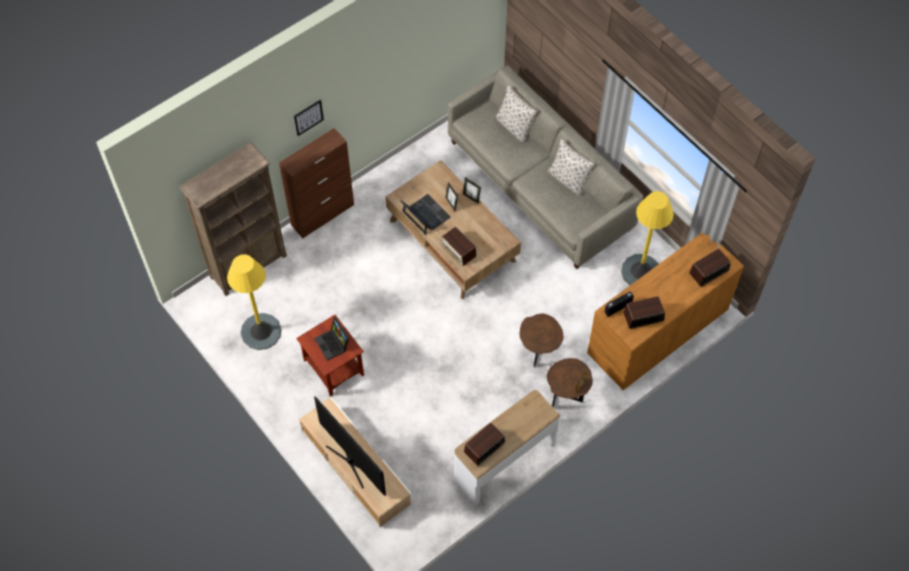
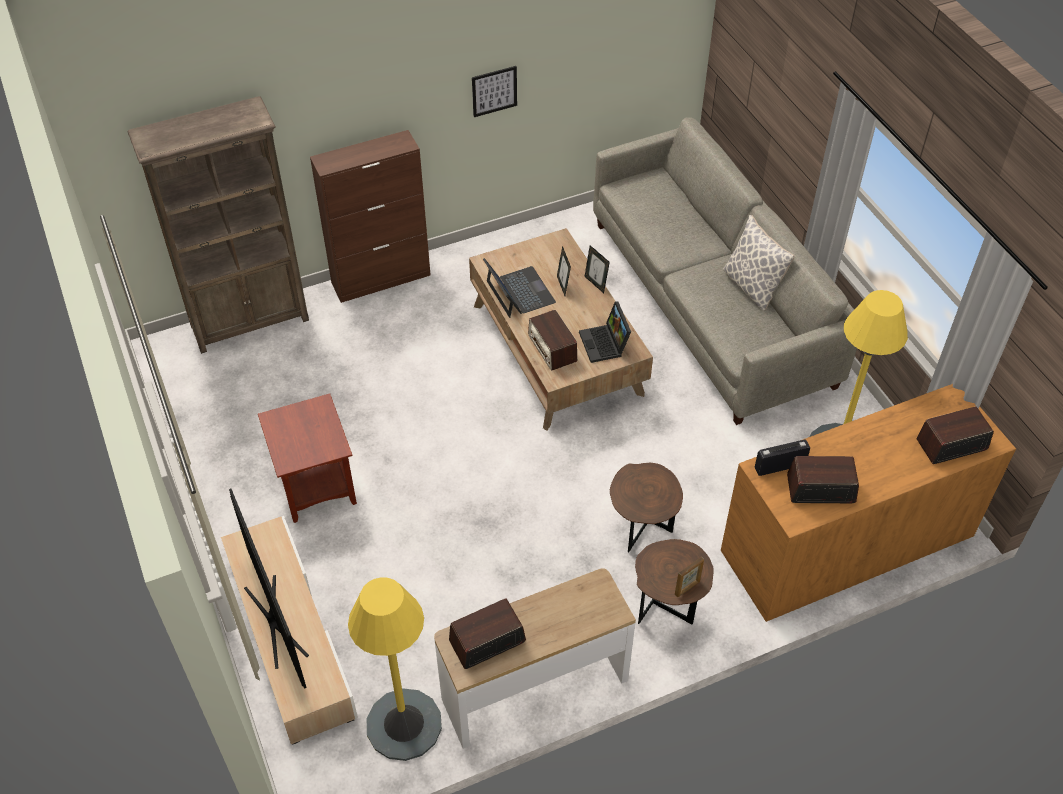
camera: 15 degrees right, 10 degrees down
yellow floor lamp [227,254,282,350] -> yellow floor lamp moved to [348,577,442,761]
picture [294,100,324,136] -> picture moved to [472,66,517,117]
laptop [314,317,349,361] -> laptop moved to [579,302,631,363]
pillow [496,85,538,143] -> none

